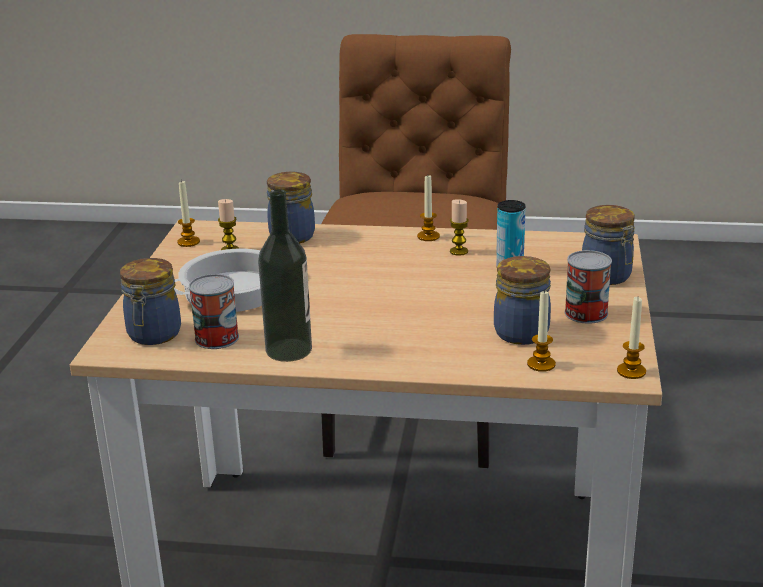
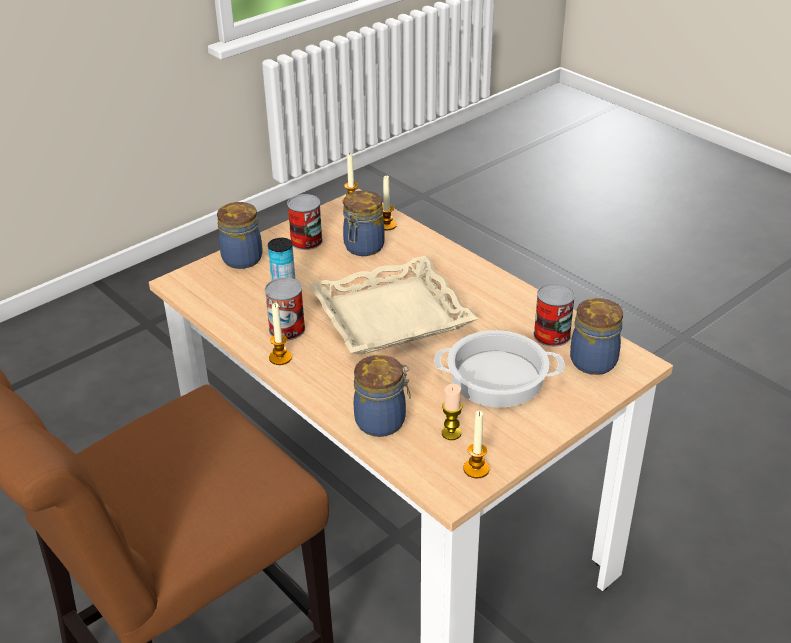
camera: 140 degrees left, 10 degrees up
bottle [258,189,312,362] -> none
candle [450,199,469,256] -> can [265,278,305,340]
none -> beige tray [308,256,478,355]

